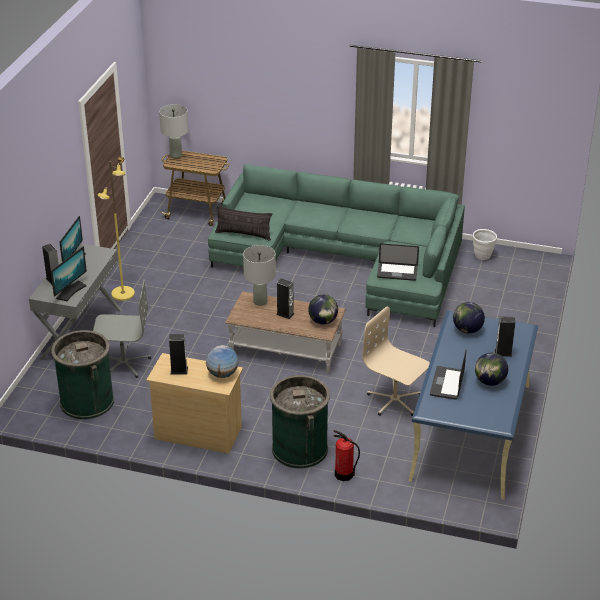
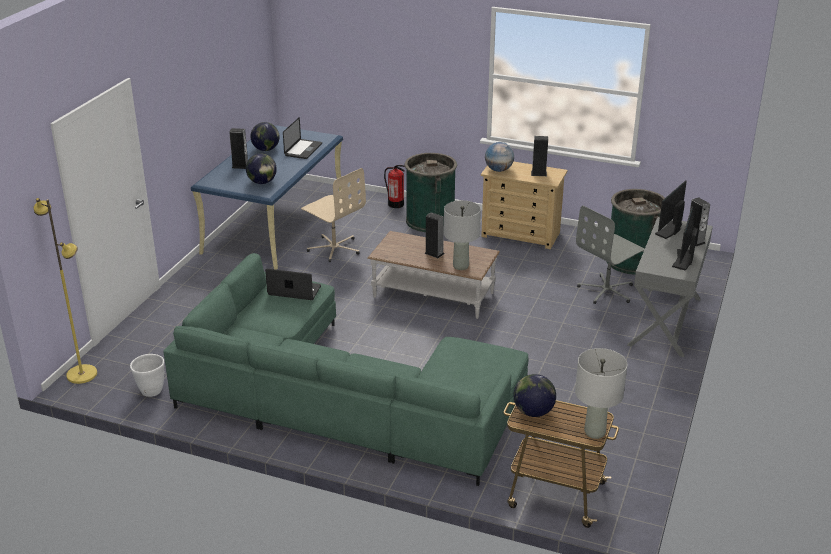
camera: 175 degrees left, 5 degrees down
grey office chair [93,279,151,378] -> grey office chair turned 45 degrees counterclockwise [576,206,644,304]
yellow floor lamp [97,161,135,301] -> yellow floor lamp moved to [34,198,97,384]
pillow [215,205,272,241] -> none
globe [308,295,338,324] -> globe moved to [513,374,556,417]

